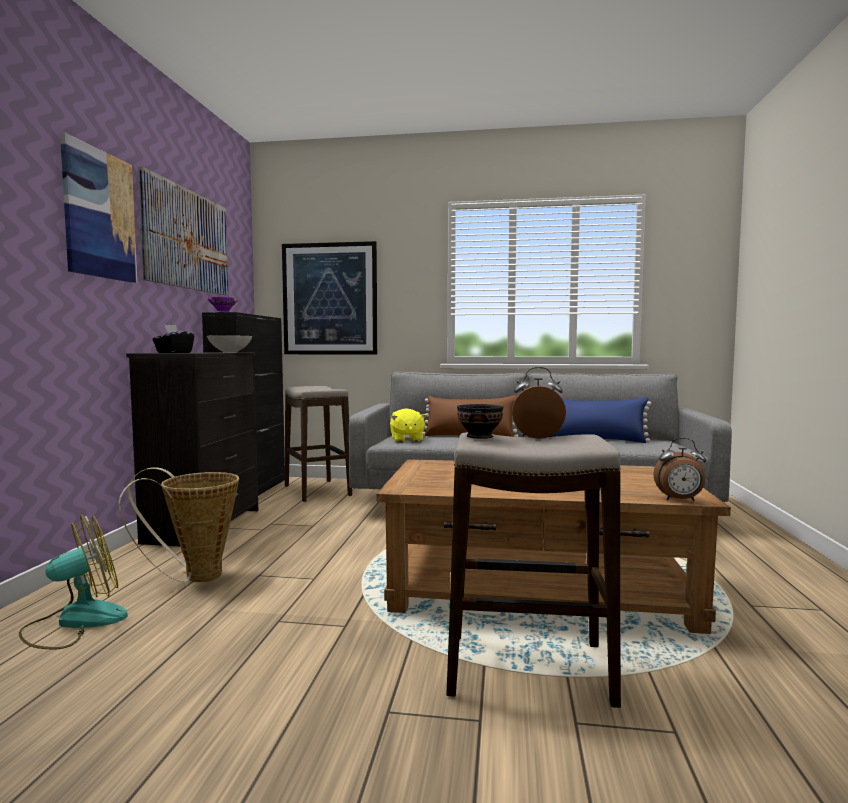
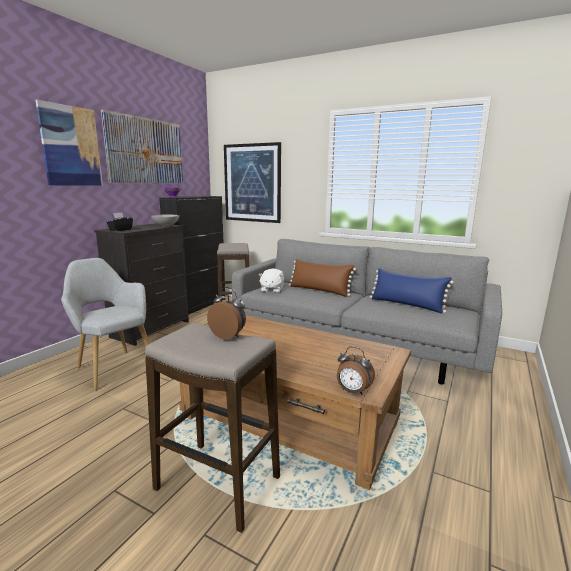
camera: 20 degrees right, 10 degrees up
fan [19,515,128,649] -> none
basket [118,467,239,582] -> grey armchair [61,258,150,391]
yellow plush toy [390,408,427,442] -> white plush toy [259,268,284,293]
black bowl [457,404,504,439] -> none

